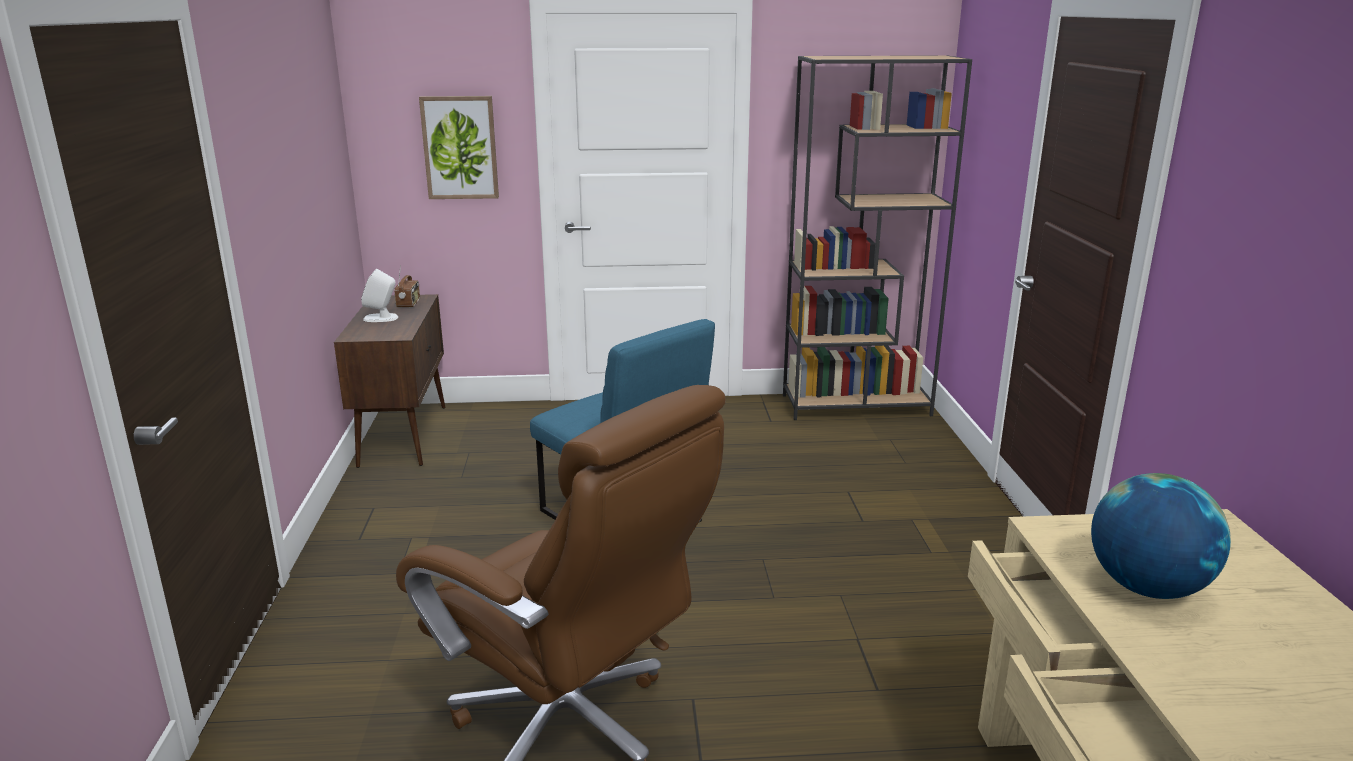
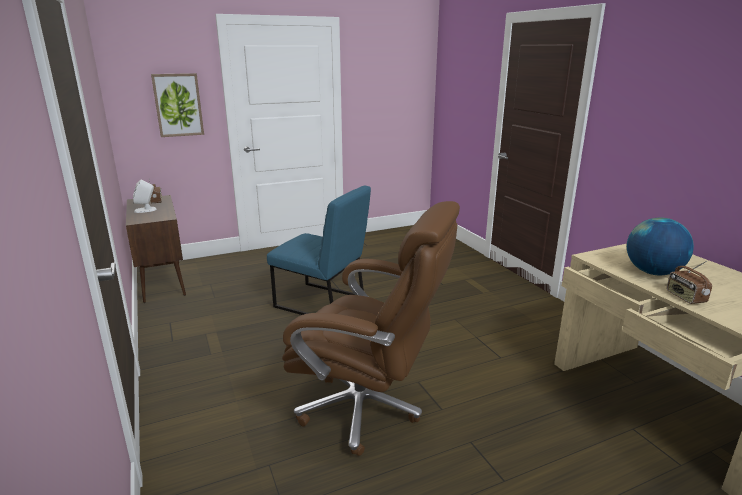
camera: 20 degrees left, 0 degrees up
bookcase [783,55,972,420] -> none
none -> radio [667,261,712,304]

